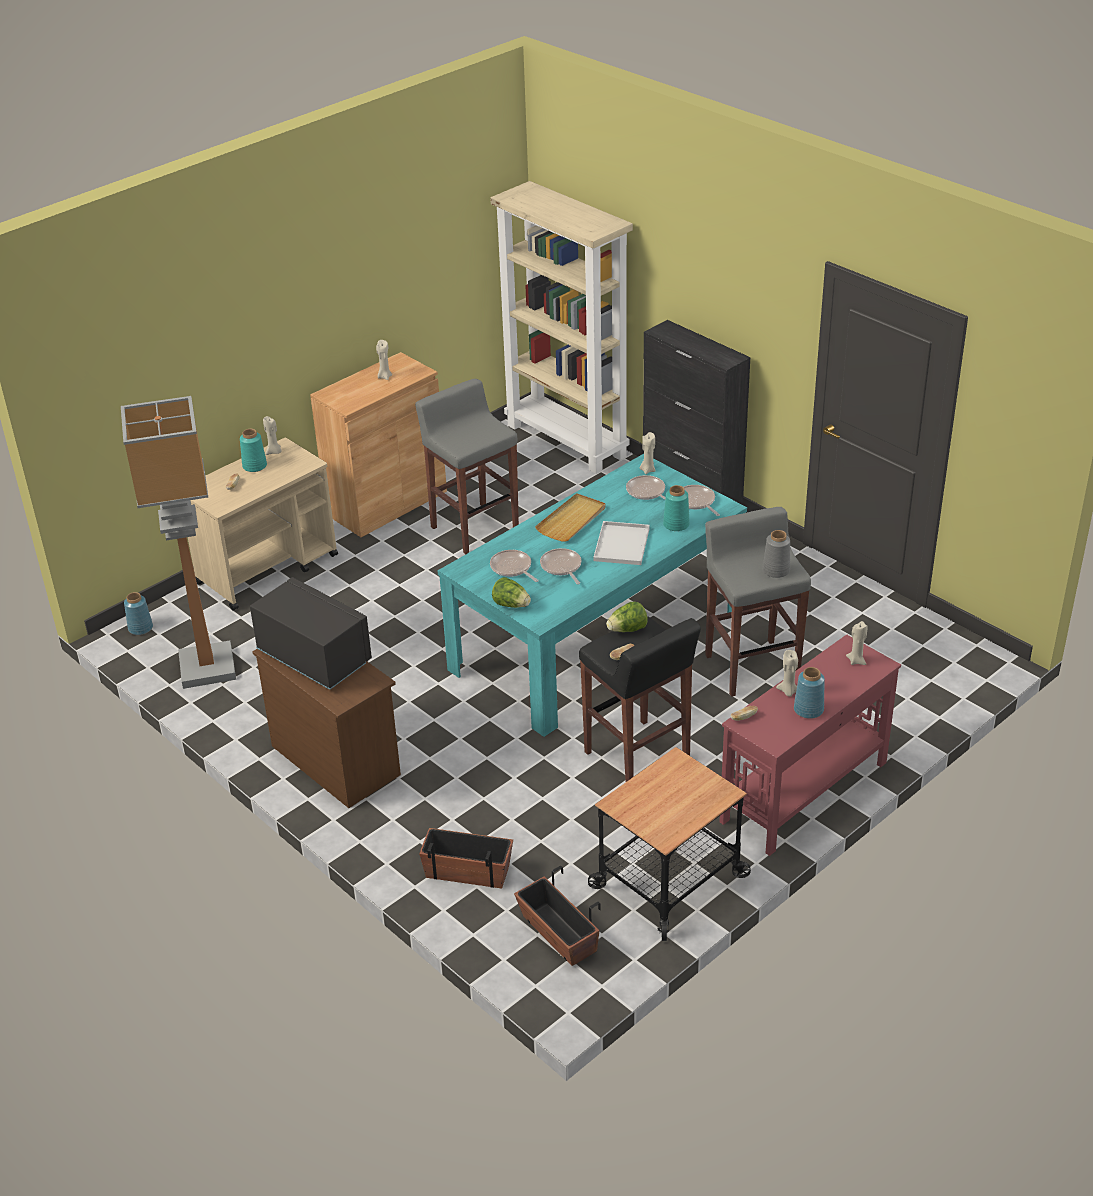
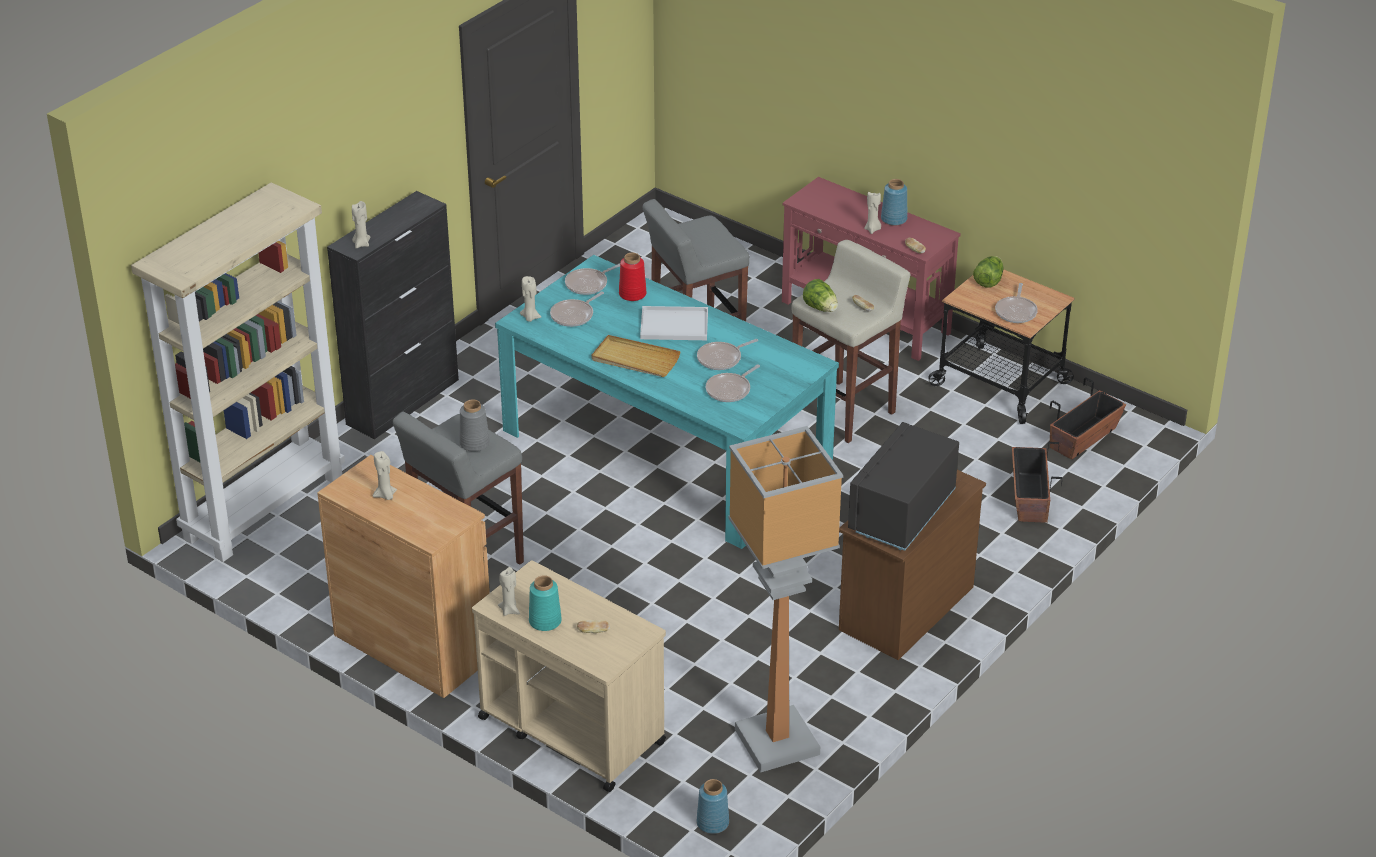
camera: 100 degrees left, 0 degrees up
lettuce [492,577,531,608] -> lettuce moved to [973,256,1004,288]
black stool [579,616,701,782] -> beige stool [792,240,910,443]
turquoise vase [663,485,690,531] -> red vase [619,253,647,301]
grey vase [763,530,790,578] -> grey vase moved to [459,399,490,452]
beige candle [846,621,867,665] -> beige candle moved to [352,201,370,248]
none -> frying pan [995,283,1038,323]

